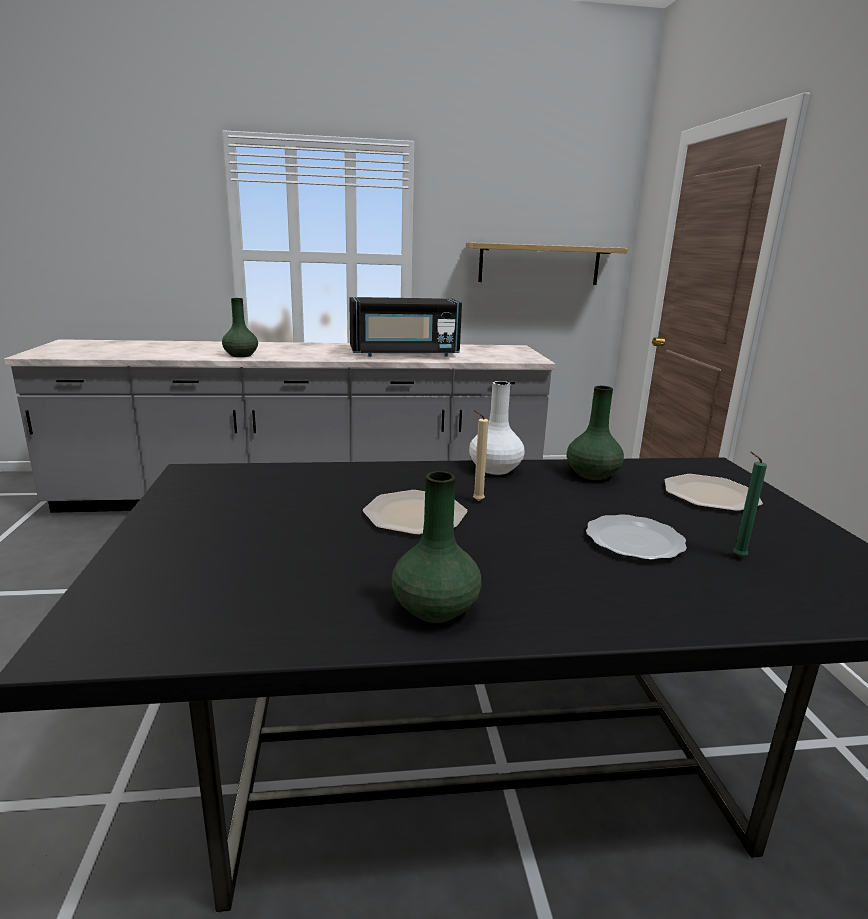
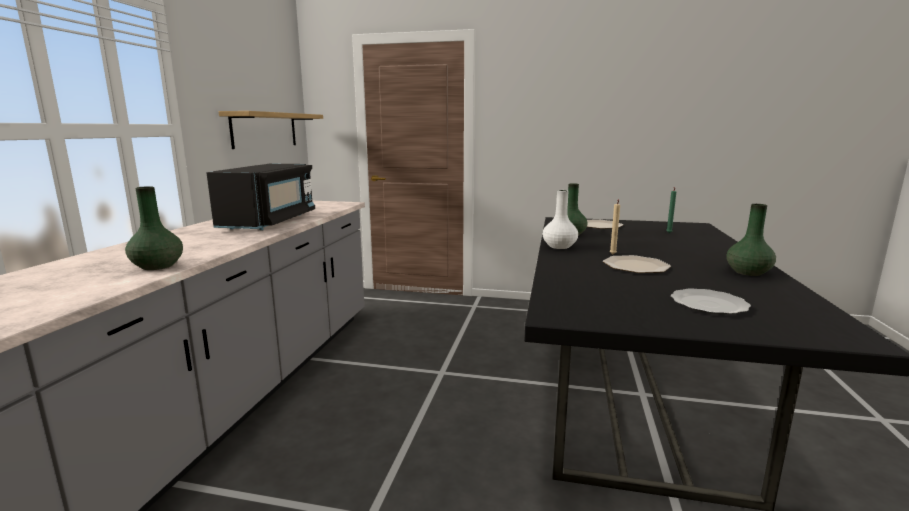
camera: 70 degrees left, 5 degrees down
plate [586,514,687,560] -> plate moved to [671,288,751,314]

